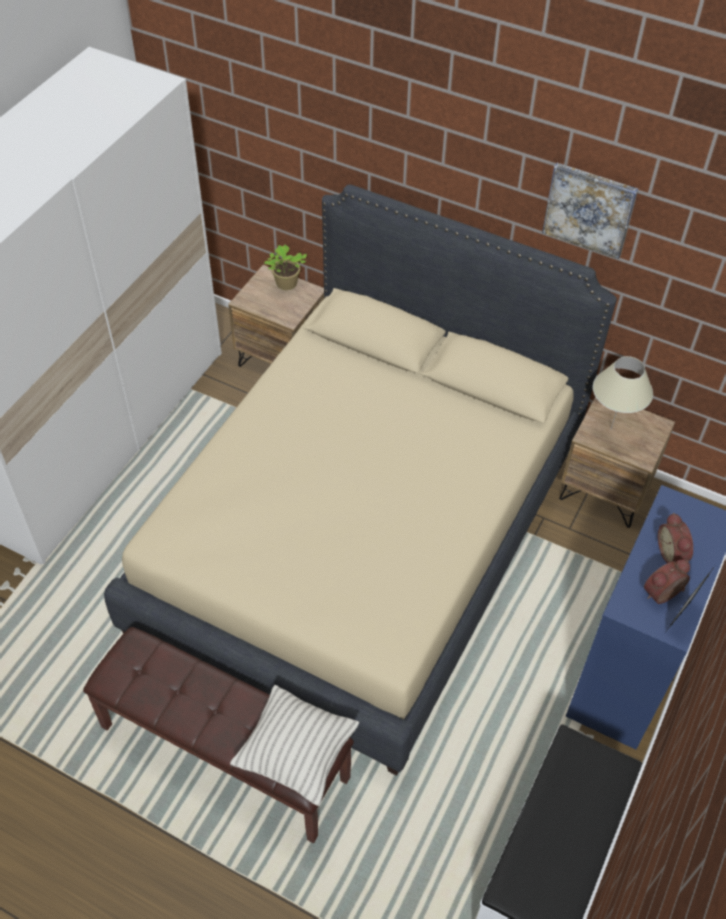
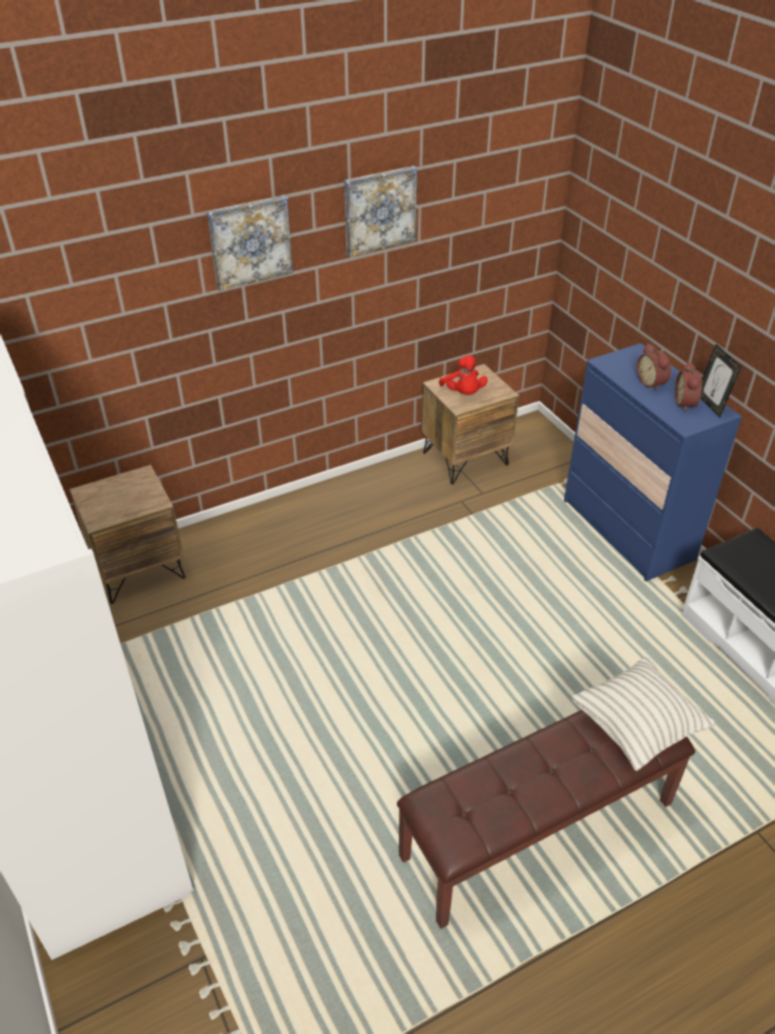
camera: 55 degrees left, 10 degrees down
beige bed [104,184,617,776] -> none
potted plant [264,245,307,290] -> none
beige table lamp [593,356,653,429] -> red plush toy [439,355,488,395]
alarm clock [658,513,693,563] -> alarm clock turned 45 degrees clockwise [637,343,671,391]
none -> picture [207,195,293,291]

